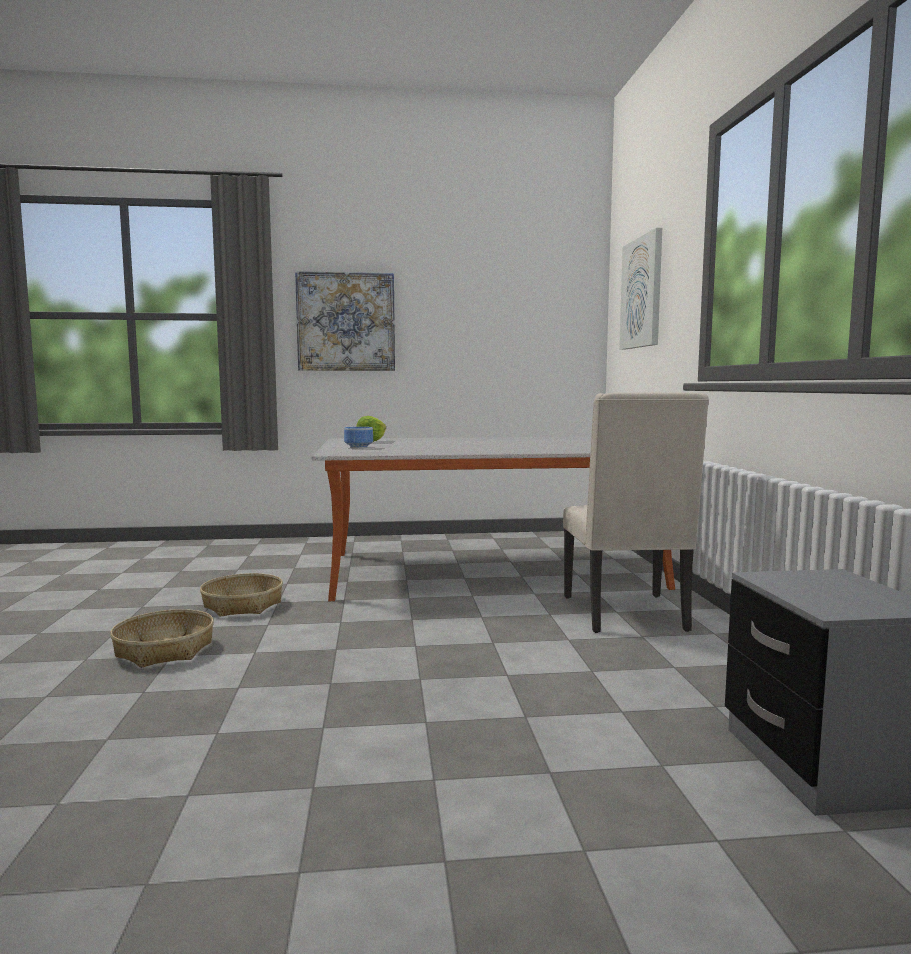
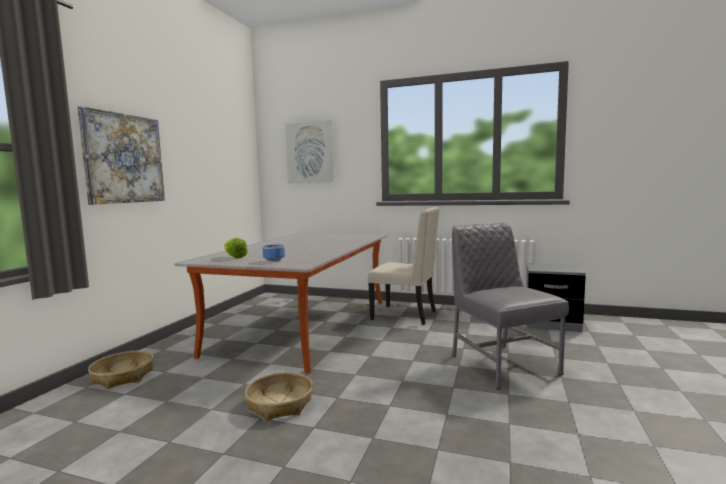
camera: 65 degrees left, 0 degrees up
basket [110,609,214,668] -> basket moved to [88,351,153,389]
none -> grey chair [452,223,569,390]

